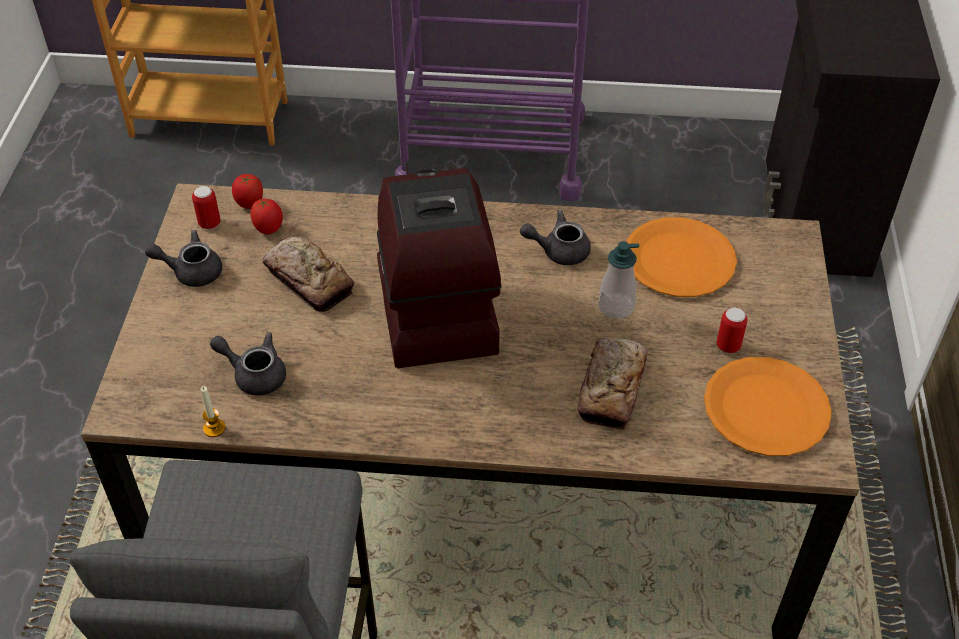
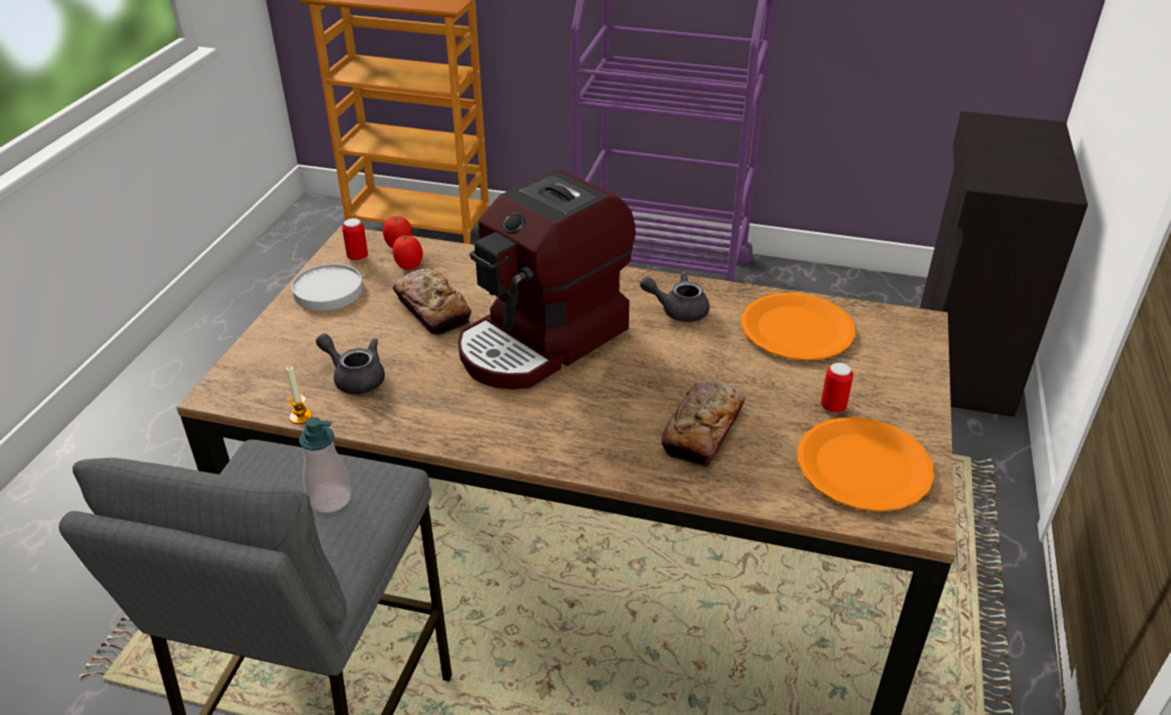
camera: 10 degrees right, 10 degrees down
grey teapot [145,230,222,287] -> white plate [292,264,363,311]
coffee machine [377,157,502,368] -> coffee machine turned 135 degrees counterclockwise [458,170,636,389]
soap dispenser [598,241,639,319] -> soap dispenser moved to [299,417,352,513]

